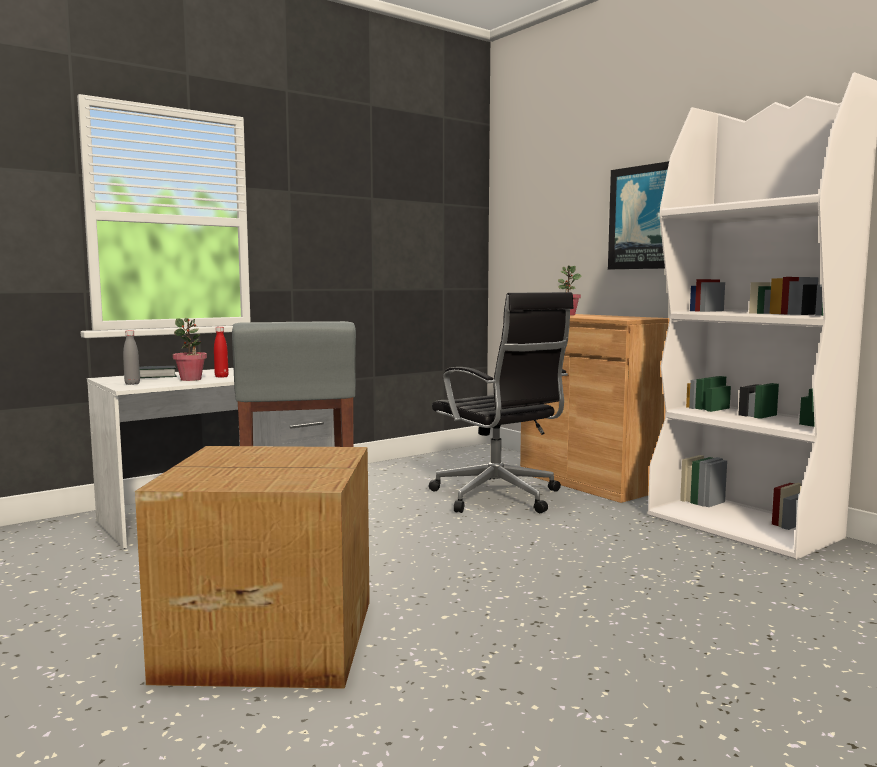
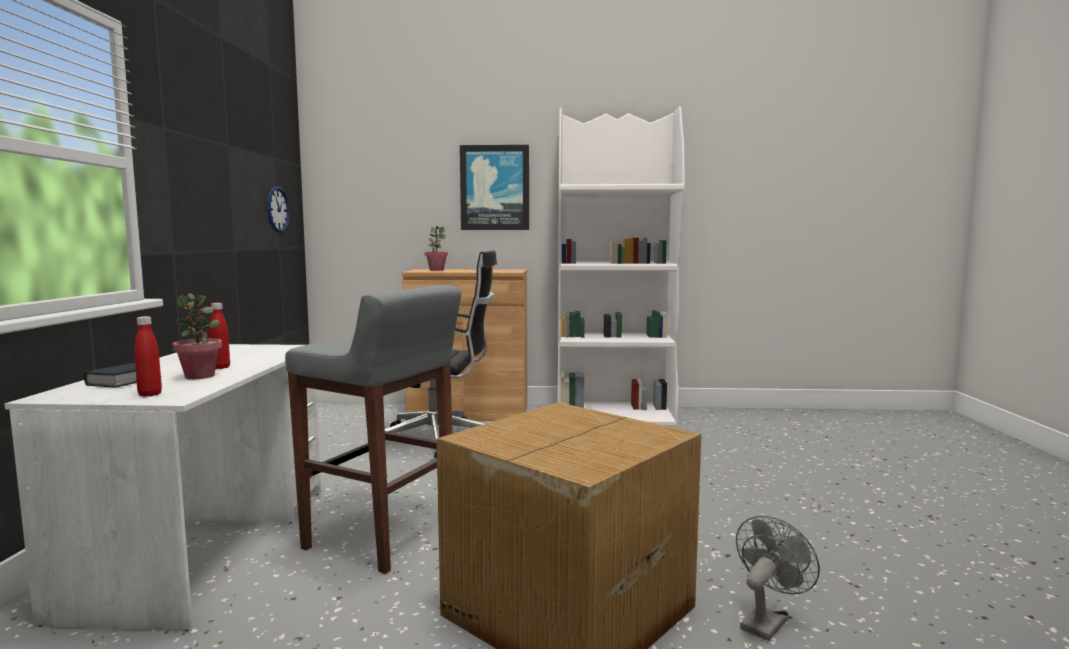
camera: 50 degrees left, 0 degrees up
grey bottle [123,330,140,385] -> red bottle [134,316,162,397]
none -> wall clock [267,186,290,233]
none -> grey fan [736,516,820,641]

